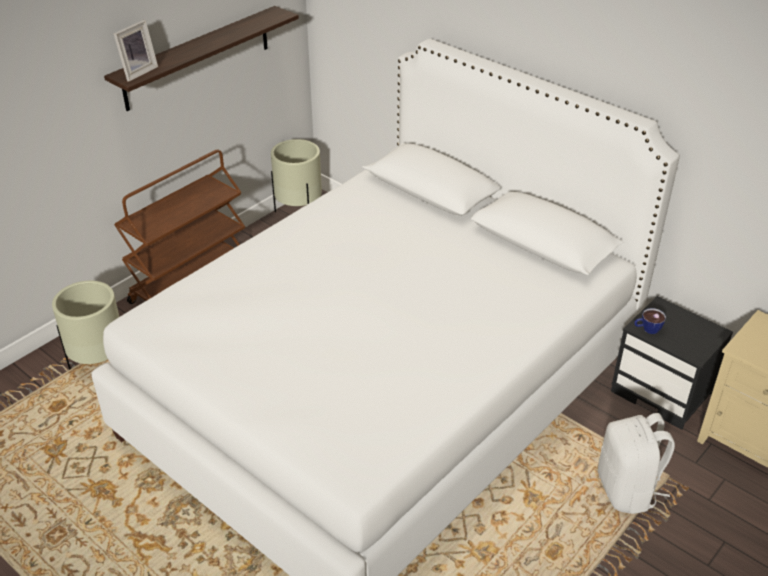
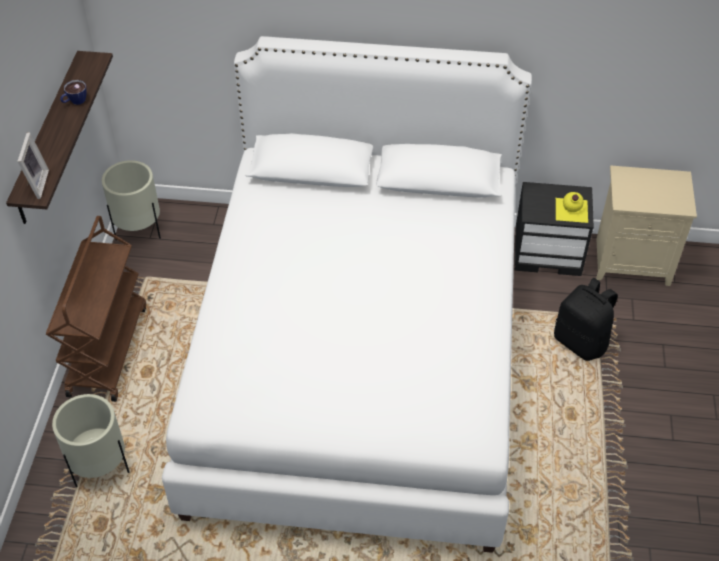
camera: 35 degrees left, 10 degrees up
white backpack [598,413,675,514] -> black backpack [554,278,618,361]
cup [634,308,666,334] -> cup moved to [60,80,86,105]
none -> yellow bottle [556,192,588,223]

